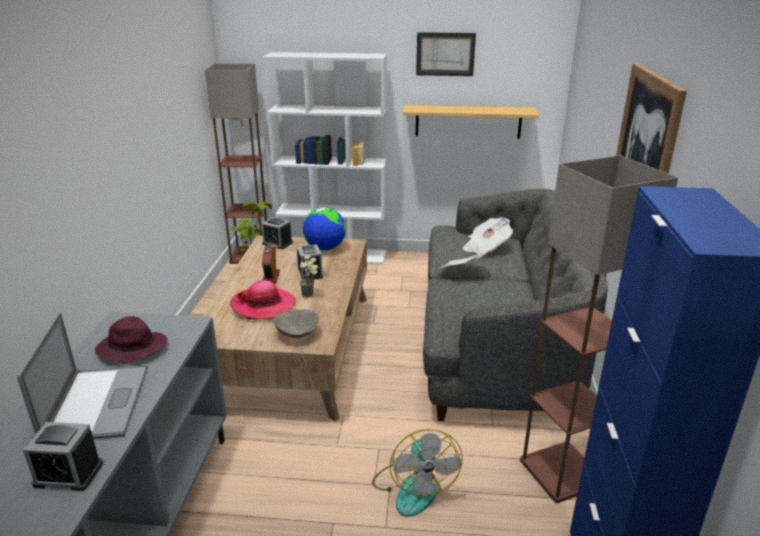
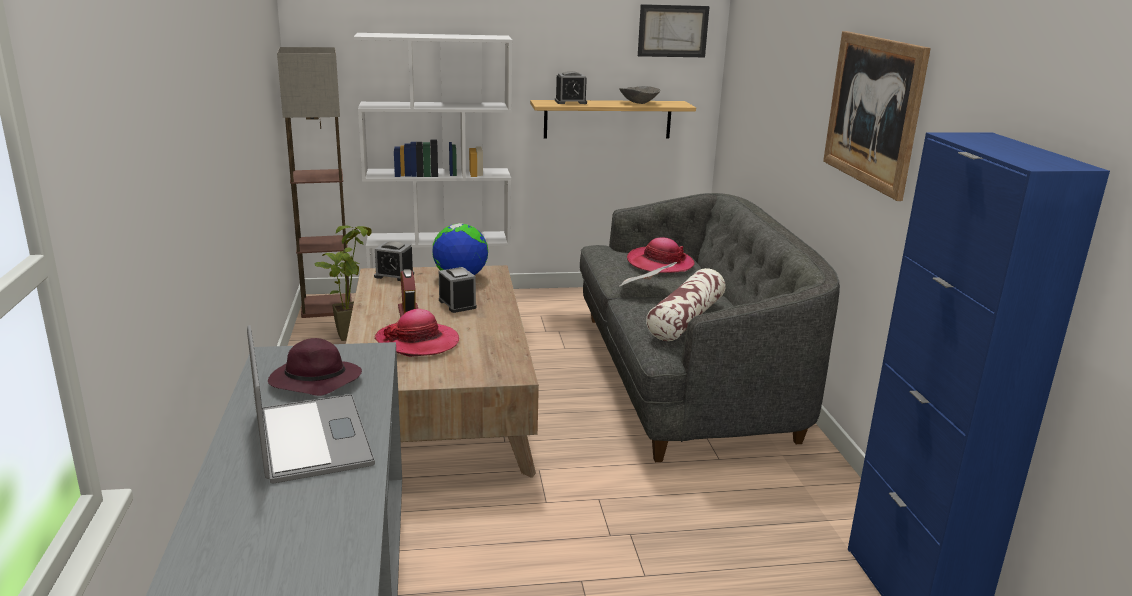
camera: 15 degrees left, 5 degrees down
alarm clock [23,422,103,491] -> alarm clock moved to [555,71,587,104]
grey bowl [273,309,319,338] -> grey bowl moved to [619,86,660,104]
potted plant [299,254,318,298] -> none
fan [372,429,463,517] -> none
picture [416,32,476,76] -> picture moved to [638,4,710,57]
newspaper [463,218,513,255] -> hat [627,237,695,273]
floor lamp [520,155,678,503] -> none
none -> pillow [646,268,726,341]

